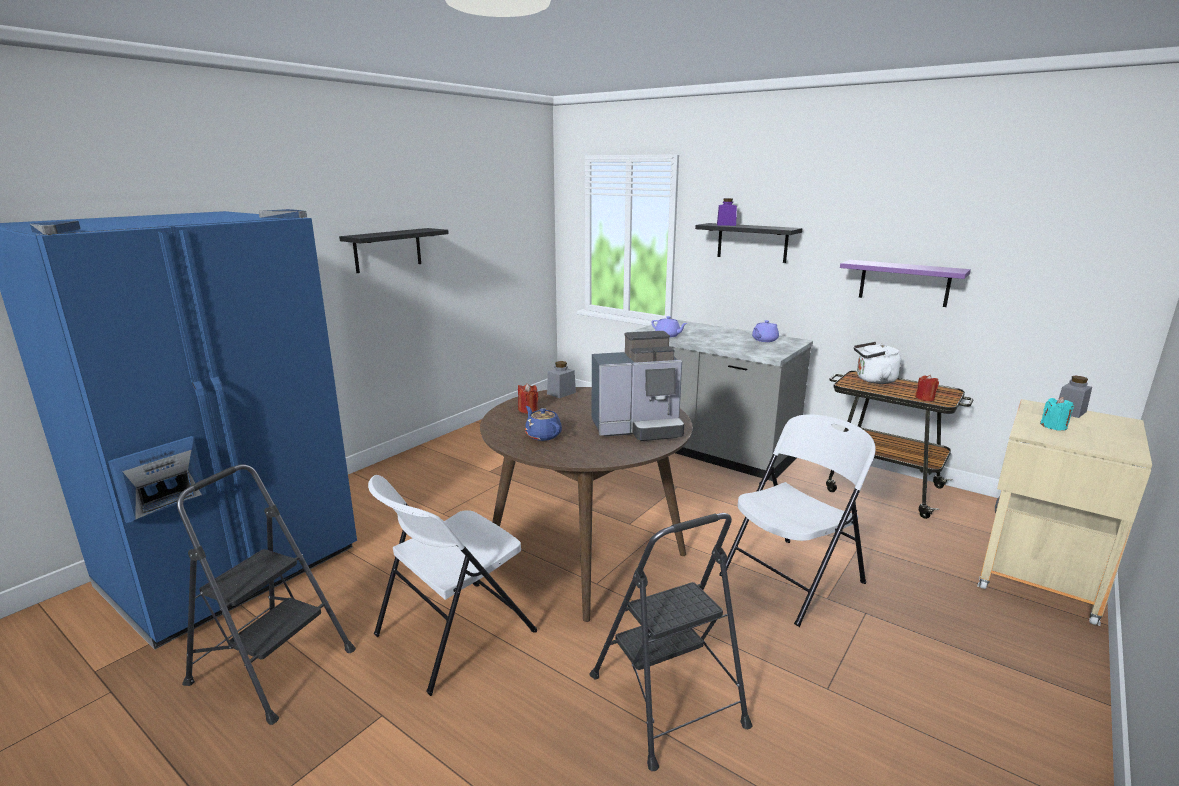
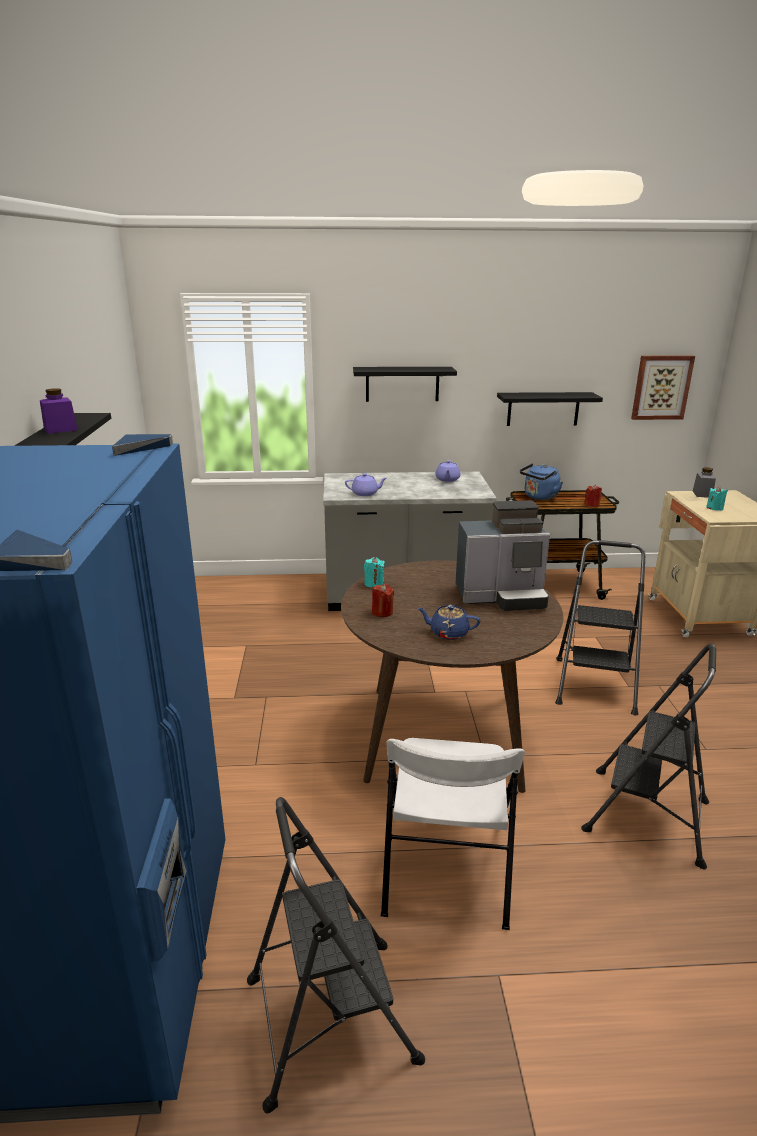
camera: 40 degrees left, 5 degrees up
grey jar [547,361,576,398] -> turquoise candle [364,557,385,588]
coffee machine [592,331,684,441] -> coffee machine turned 45 degrees clockwise [456,500,550,611]
purple jar [717,198,737,226] -> purple jar moved to [40,388,78,434]
white chair [719,414,876,627] -> black step ladder [555,540,645,716]
purple shelf [840,260,971,307] -> black shelf [497,392,603,426]
white kettle [854,342,901,384] -> blue kettle [520,463,563,500]
none -> picture [631,355,695,420]

